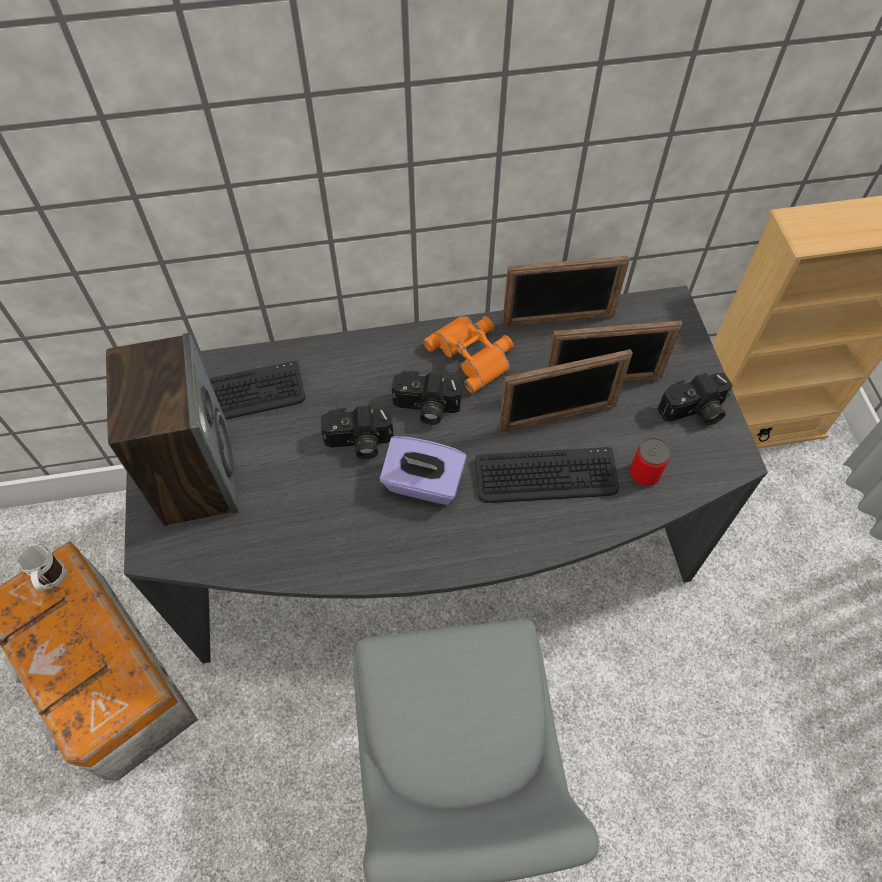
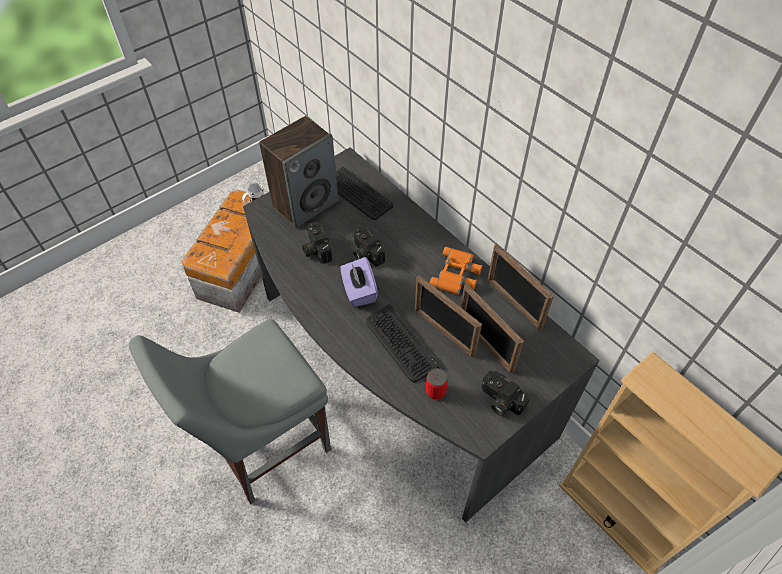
camera: 60 degrees right, 5 degrees down
camera [392,371,462,425] -> camera moved to [302,221,332,264]

